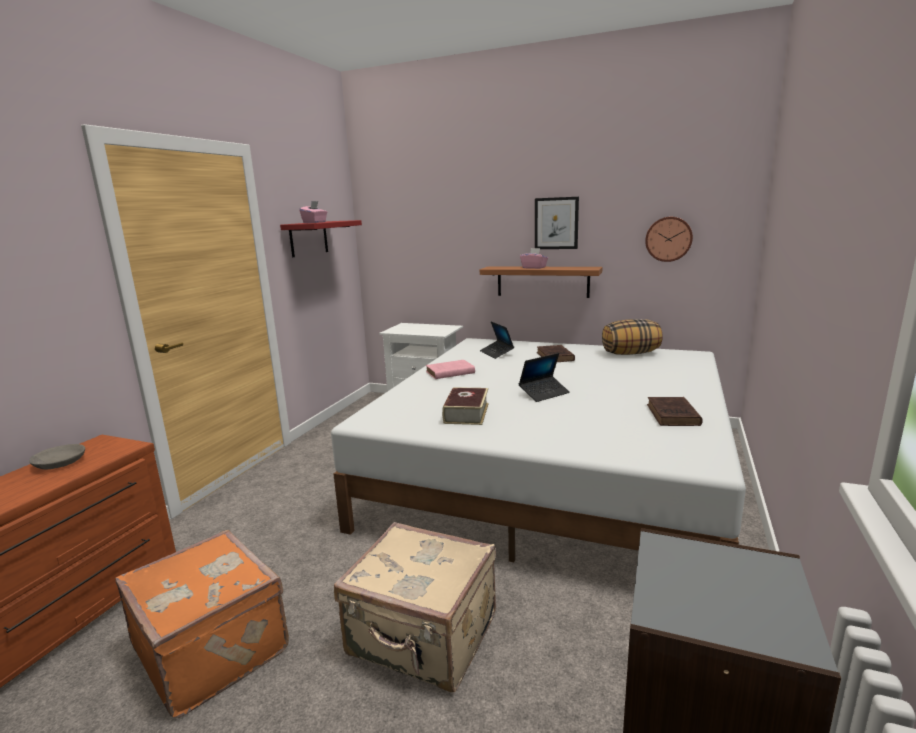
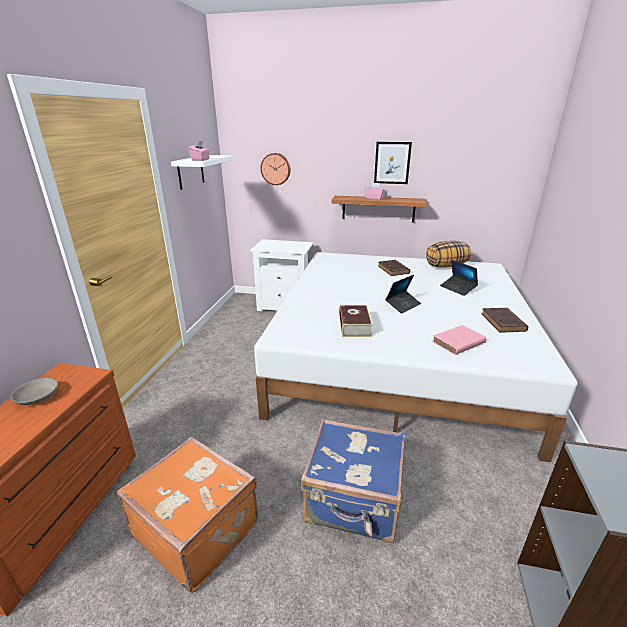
camera: 10 degrees left, 10 degrees up
red shelf [280,220,362,257] -> white shelf [171,155,233,190]
beige suitcase [334,522,496,692] -> blue suitcase [301,419,405,543]
pink book [426,360,475,379] -> pink book moved to [432,325,487,355]
laptop [480,321,514,359] -> laptop moved to [440,260,478,296]
wall clock [645,217,693,262] -> wall clock moved to [260,153,290,185]

